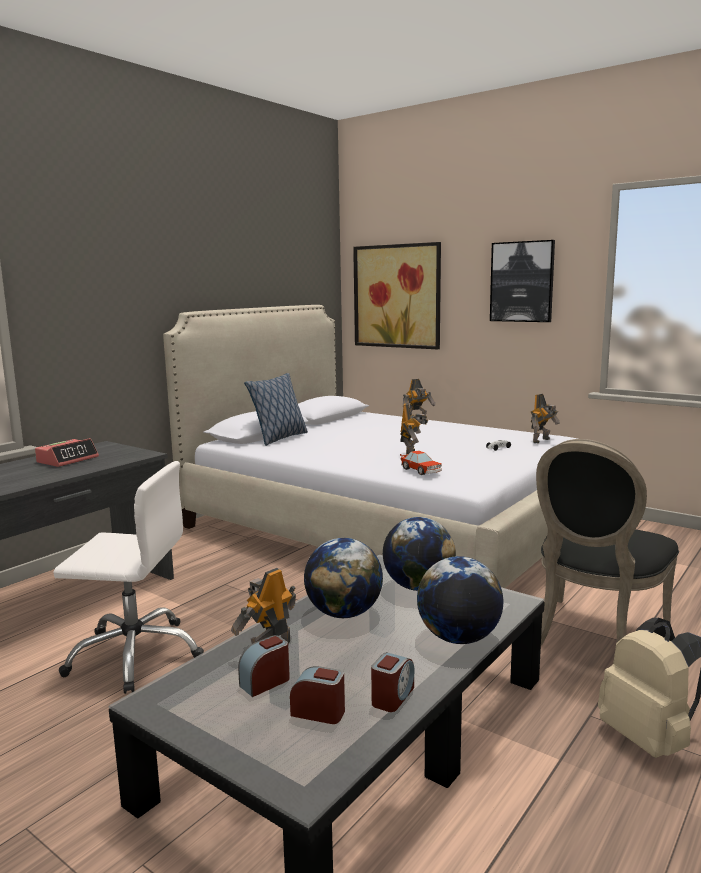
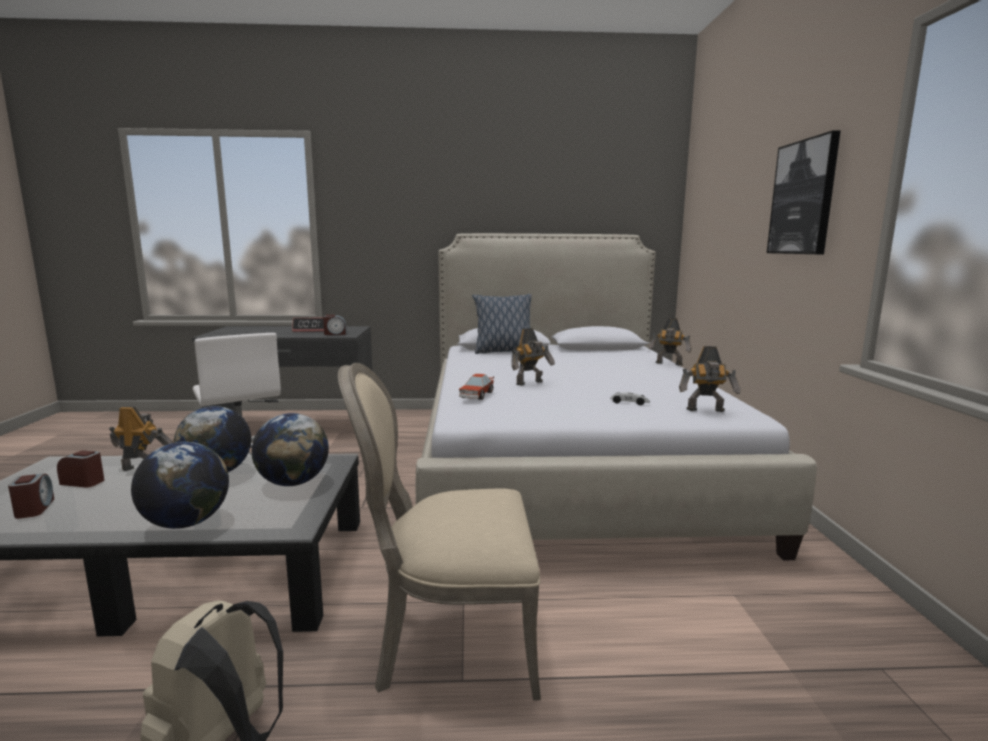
camera: 50 degrees right, 0 degrees up
picture [353,242,441,349] -> none
alarm clock [371,652,415,712] -> alarm clock moved to [323,315,347,335]
black chair [536,439,679,645] -> beige chair [338,363,541,701]

